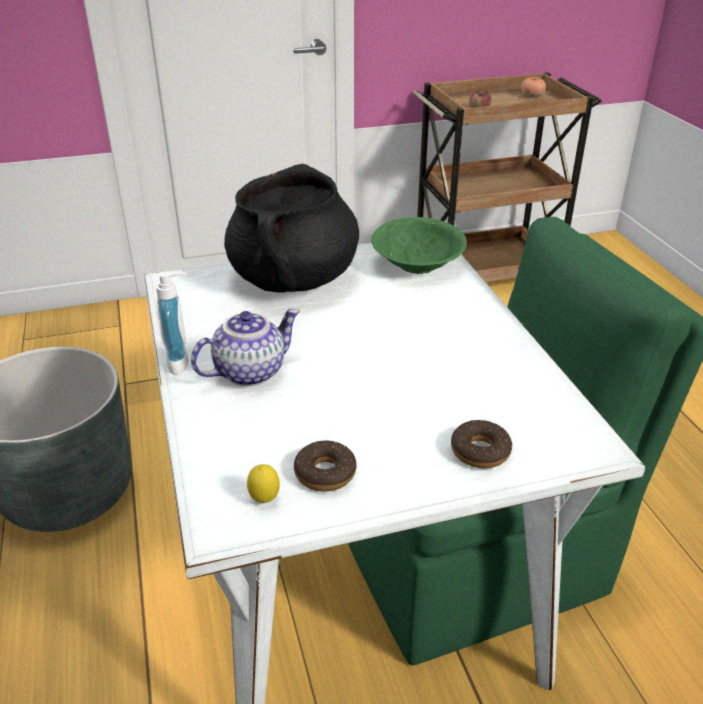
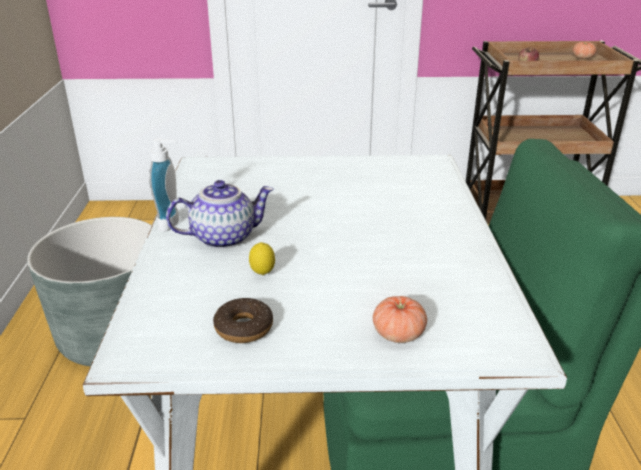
camera: 15 degrees right, 5 degrees down
black cooking pot [224,164,359,293] -> none
lemon [247,464,280,503] -> lemon moved to [249,242,275,275]
green bowl [371,217,467,274] -> none
donut [451,420,512,468] -> tomato [373,296,427,343]

